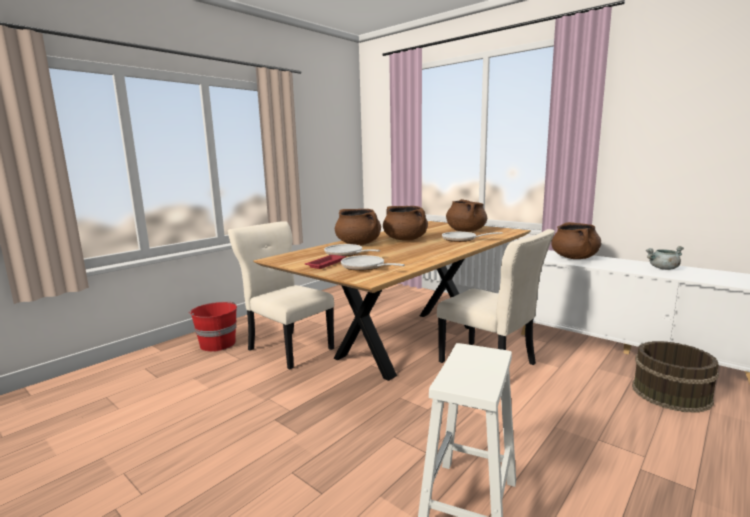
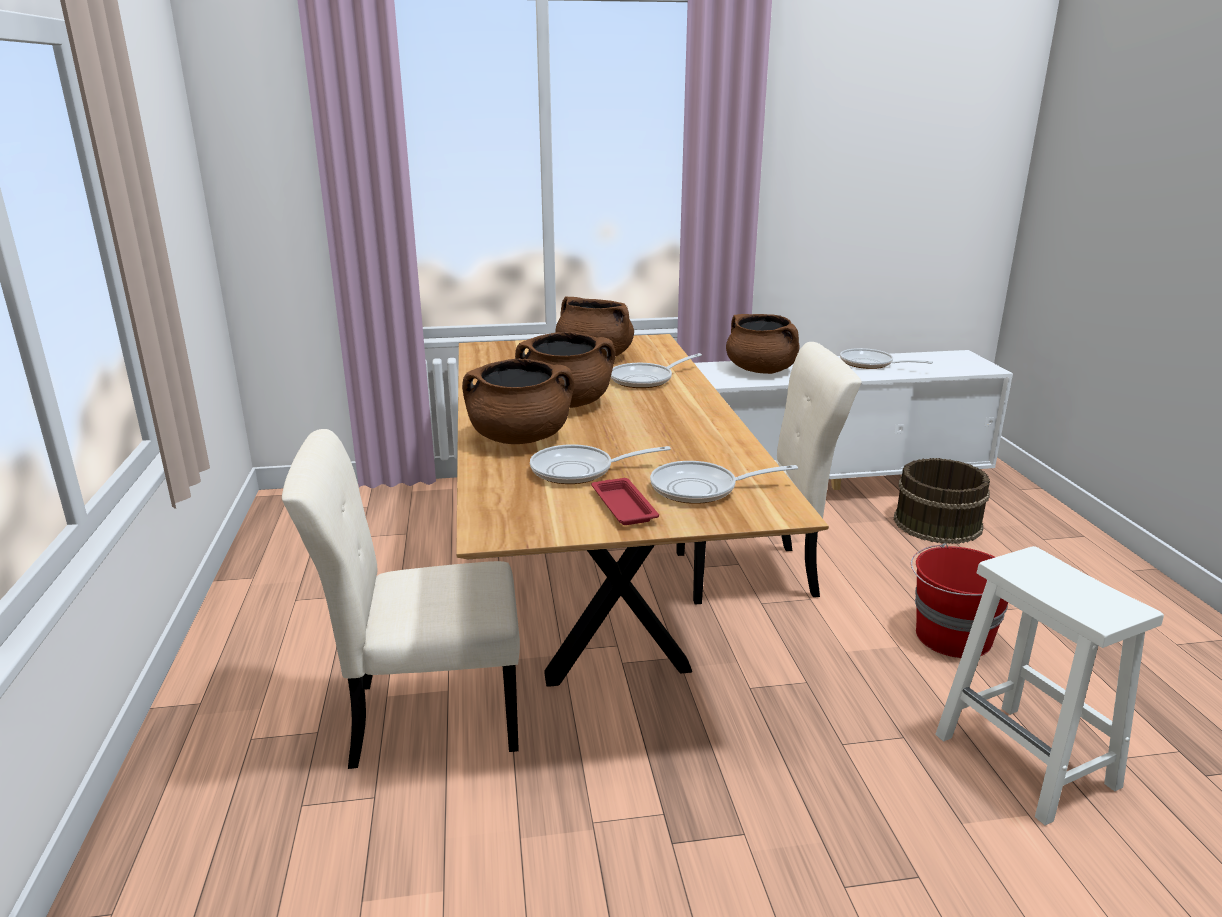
camera: 50 degrees left, 10 degrees up
red bucket [189,302,237,351] -> red bucket moved to [911,544,1008,658]
grey cooking pot [646,246,684,270] -> frying pan [840,348,933,369]

